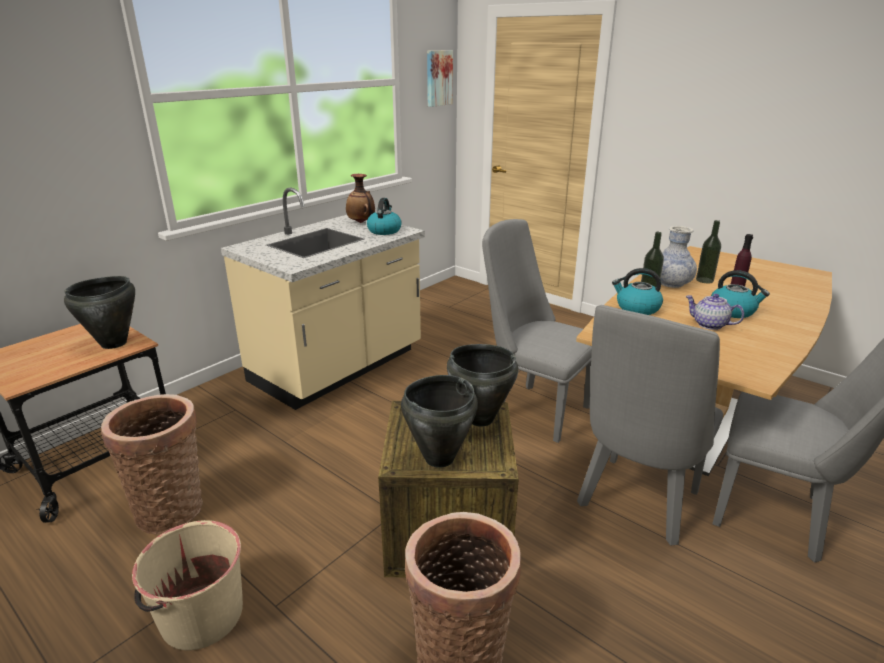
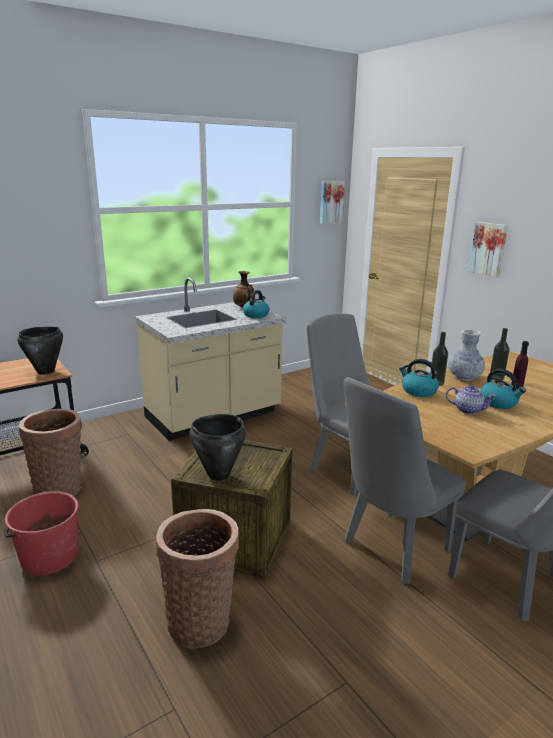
camera: 15 degrees right, 5 degrees down
beige bucket [132,520,243,650] -> red bucket [4,491,79,575]
black cooking pot [447,344,519,427] -> none
teapot [685,294,744,330] -> teapot turned 150 degrees clockwise [446,385,496,414]
none -> picture [468,222,508,277]

